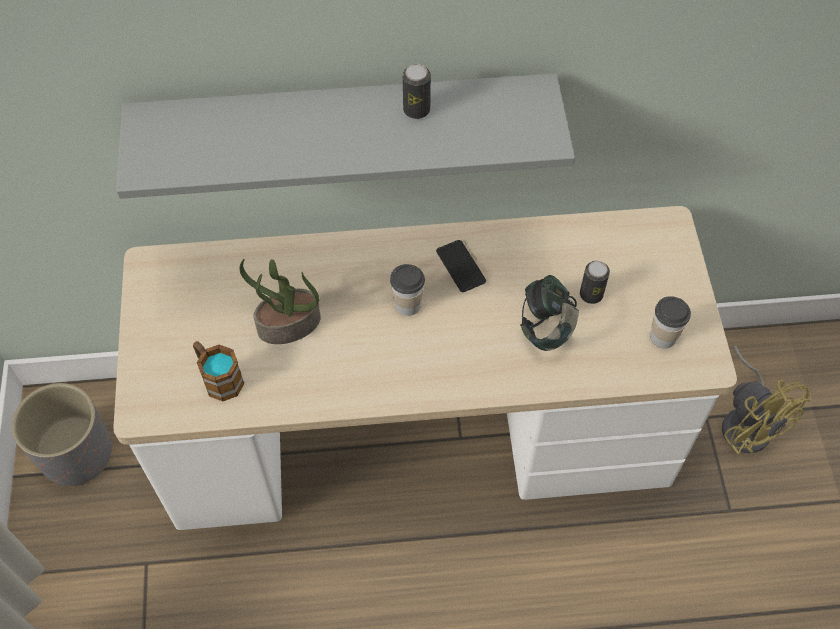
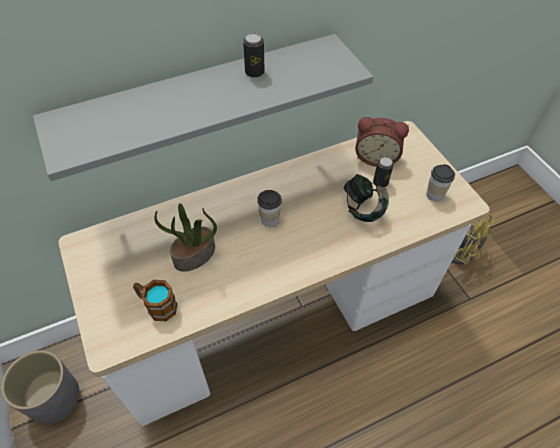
camera: 20 degrees left, 5 degrees down
phone [436,240,486,292] -> none
none -> alarm clock [355,117,409,166]

